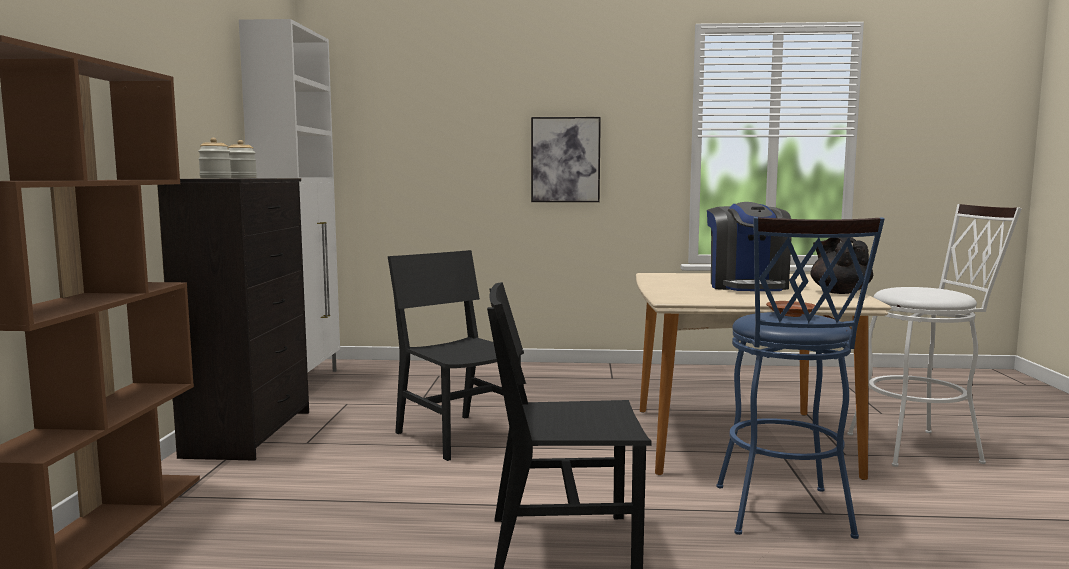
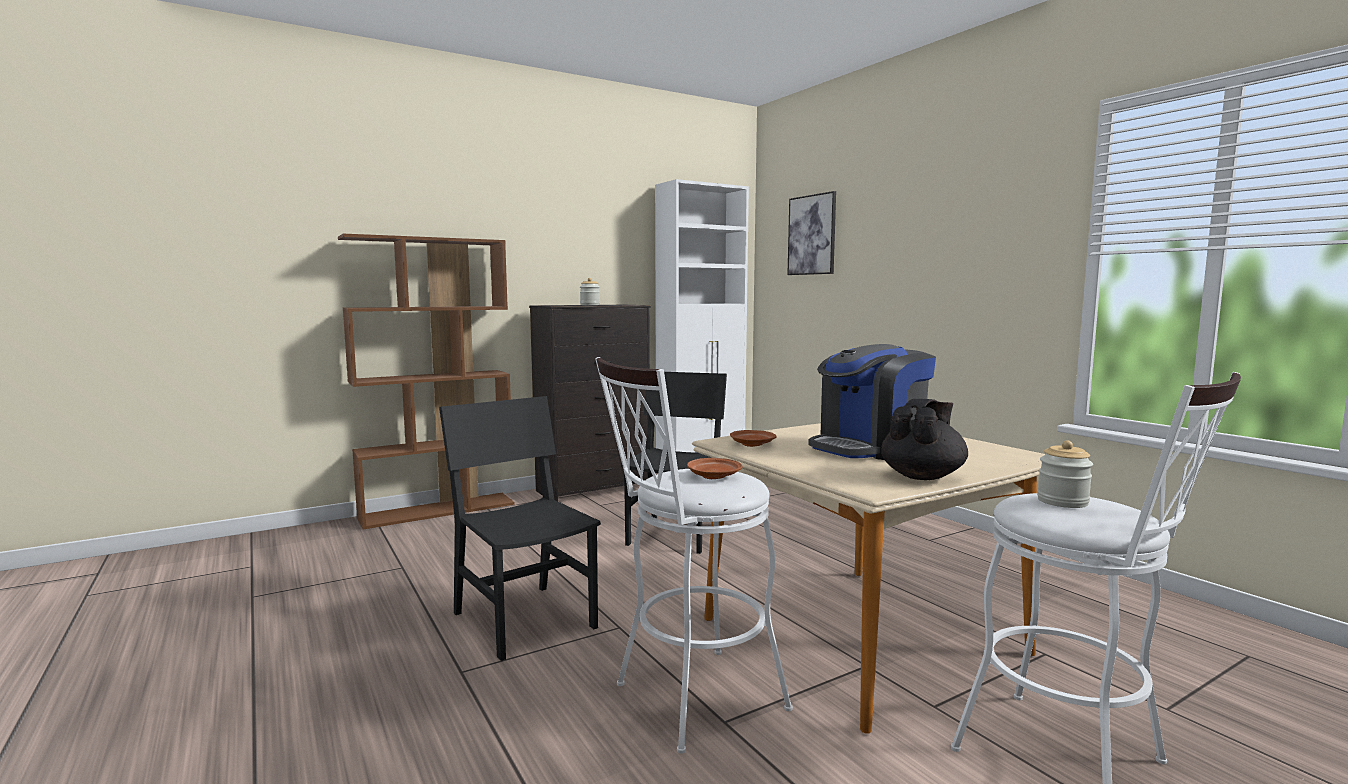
camera: 55 degrees right, 0 degrees up
jar [198,138,231,178] -> jar moved to [1037,440,1093,508]
picture [531,117,601,202] -> picture moved to [787,191,836,275]
blue stool [716,217,885,539] -> white stool [595,357,793,754]
none -> brown plate [730,430,777,447]

